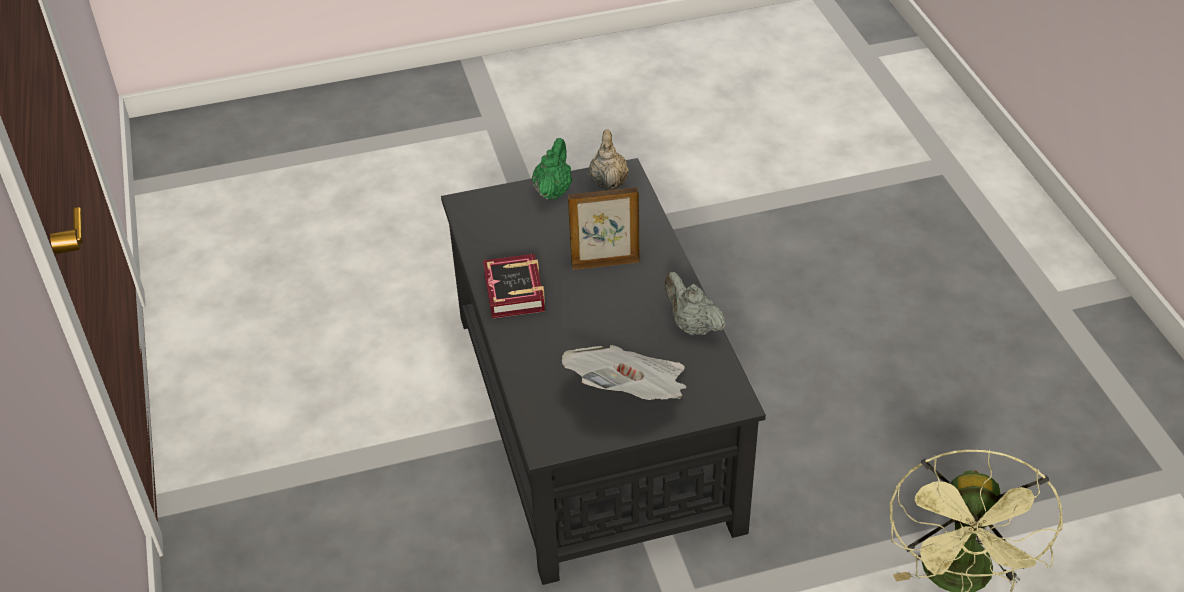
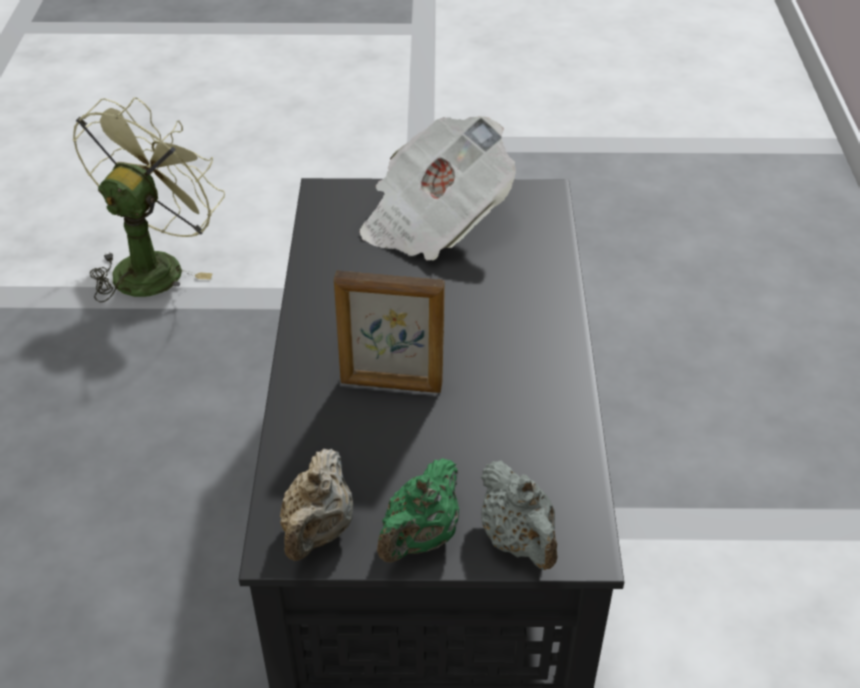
camera: 165 degrees left, 0 degrees up
book [483,254,545,319] -> none
grey teapot [665,272,726,335] -> grey teapot moved to [481,460,558,570]

